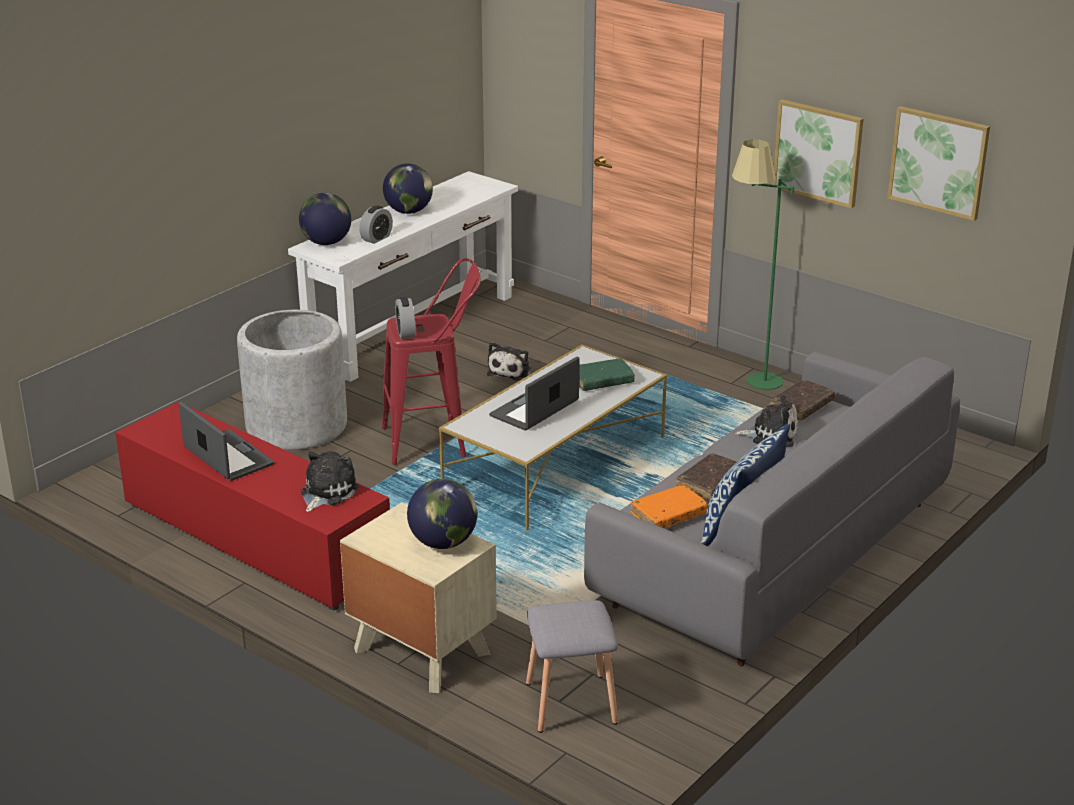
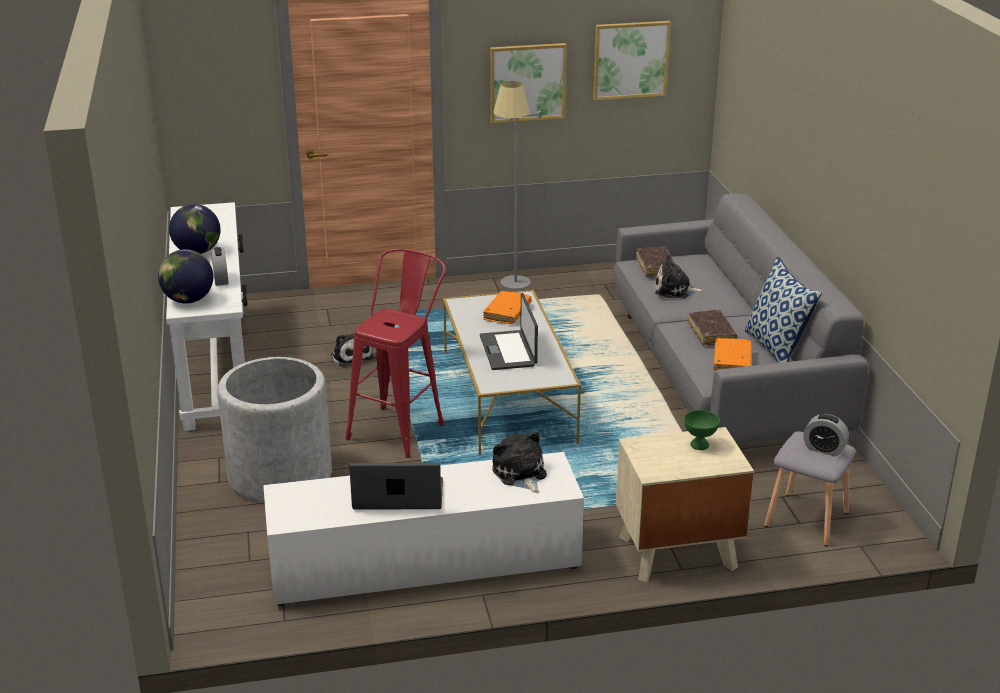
camera: 50 degrees left, 0 degrees up
red tv stand [115,402,390,610] -> white tv stand [263,452,584,607]
alarm clock [395,297,415,339] -> alarm clock moved to [803,414,849,456]
globe [407,479,477,549] -> green bowl [684,410,720,450]
green book [579,358,635,391] -> orange book [483,291,531,324]
green floor lamp [732,139,794,390] -> grey floor lamp [493,81,541,289]
plush toy [735,395,798,447] -> plush toy turned 135 degrees counterclockwise [655,255,705,299]

